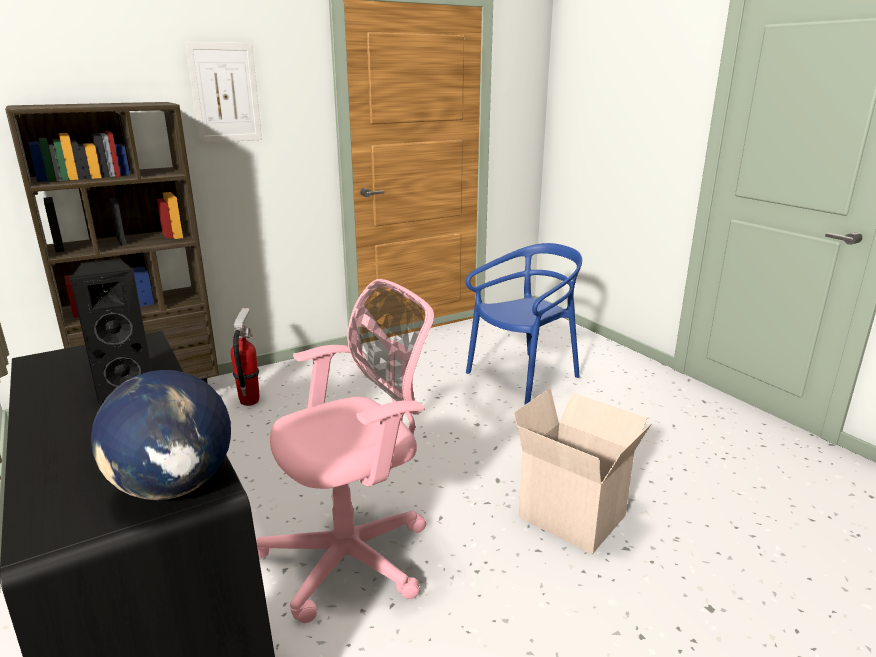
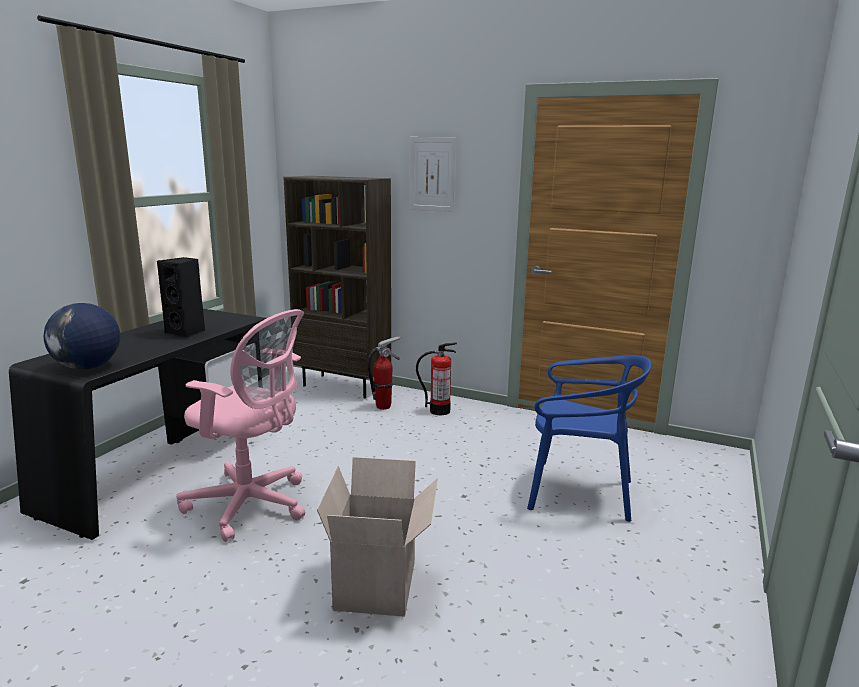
camera: 55 degrees right, 5 degrees down
none -> fire extinguisher [416,342,457,415]

